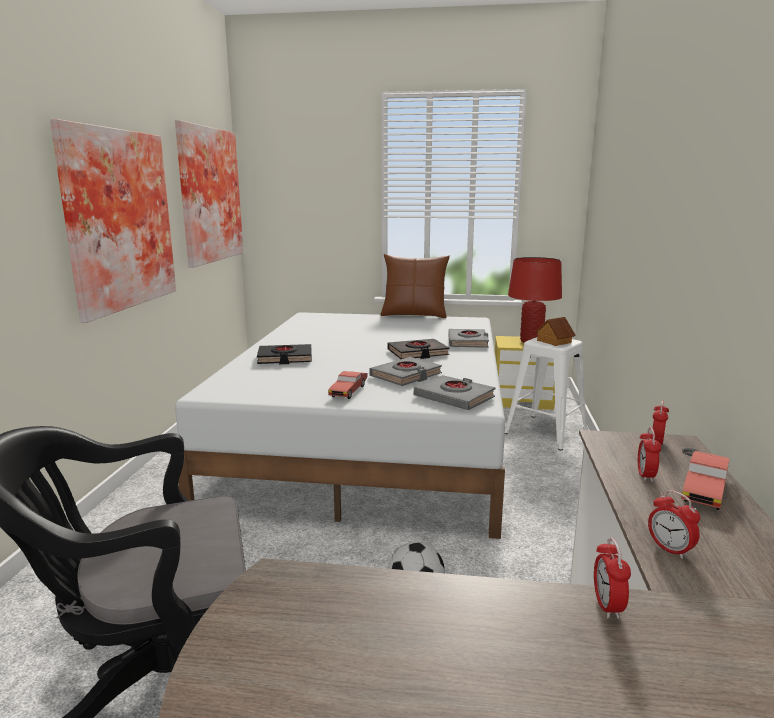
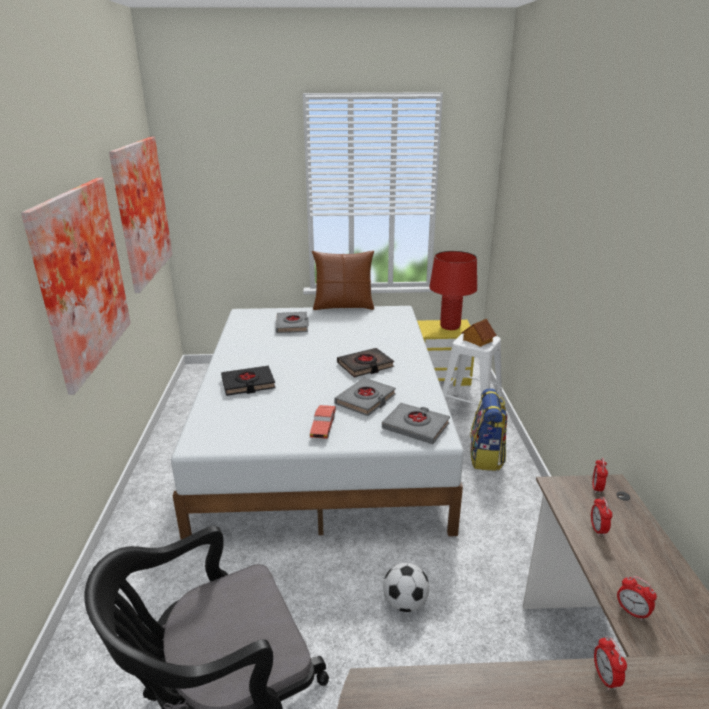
camera: 10 degrees left, 10 degrees up
grey book [448,329,489,348] -> grey book moved to [276,312,309,333]
red toy car [681,451,730,510] -> none
none -> backpack [470,388,507,471]

